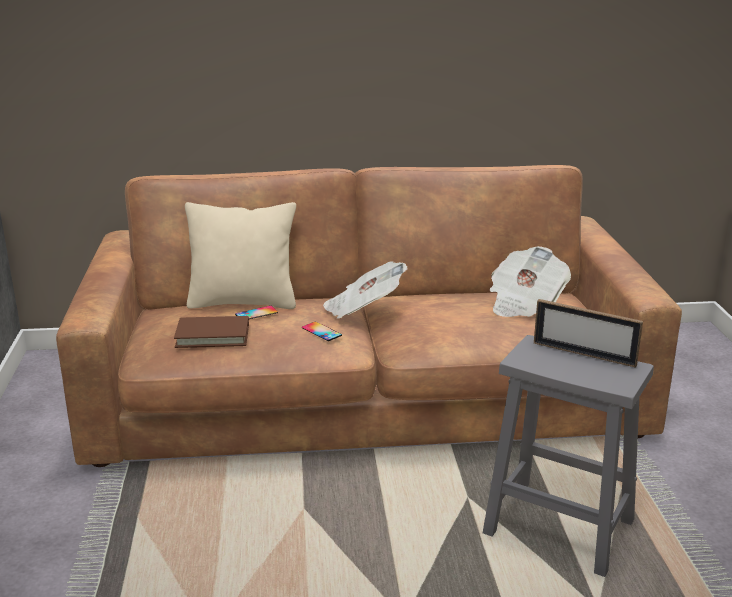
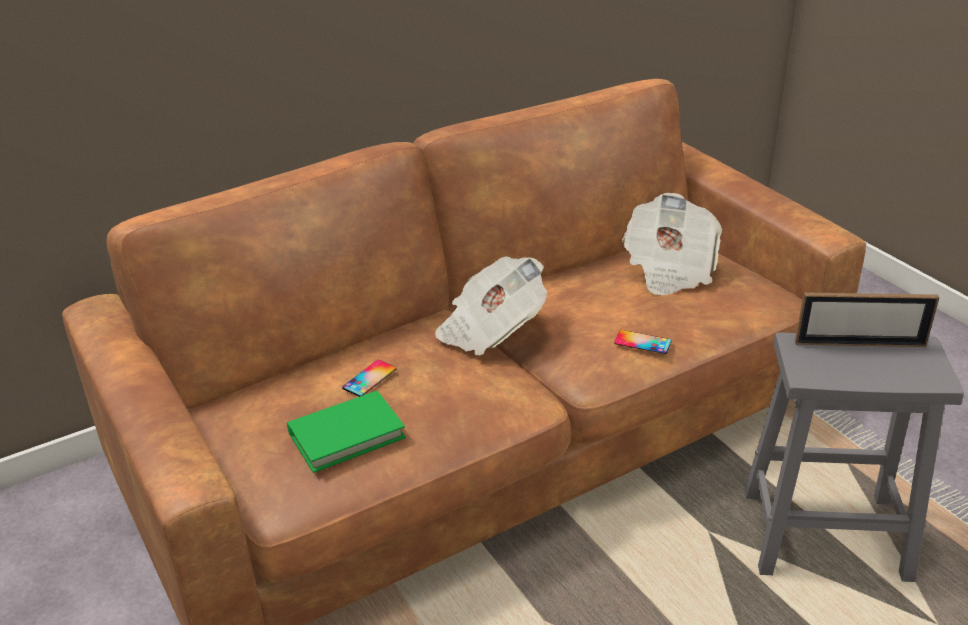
camera: 25 degrees left, 10 degrees up
brown book [174,316,249,348] -> green book [287,391,406,473]
beige pillow [185,202,296,309] -> none
phone [302,322,342,341] -> phone moved to [614,330,672,354]

